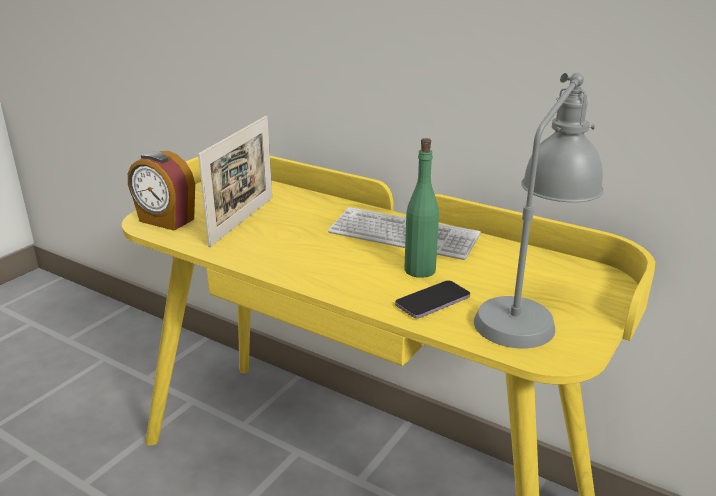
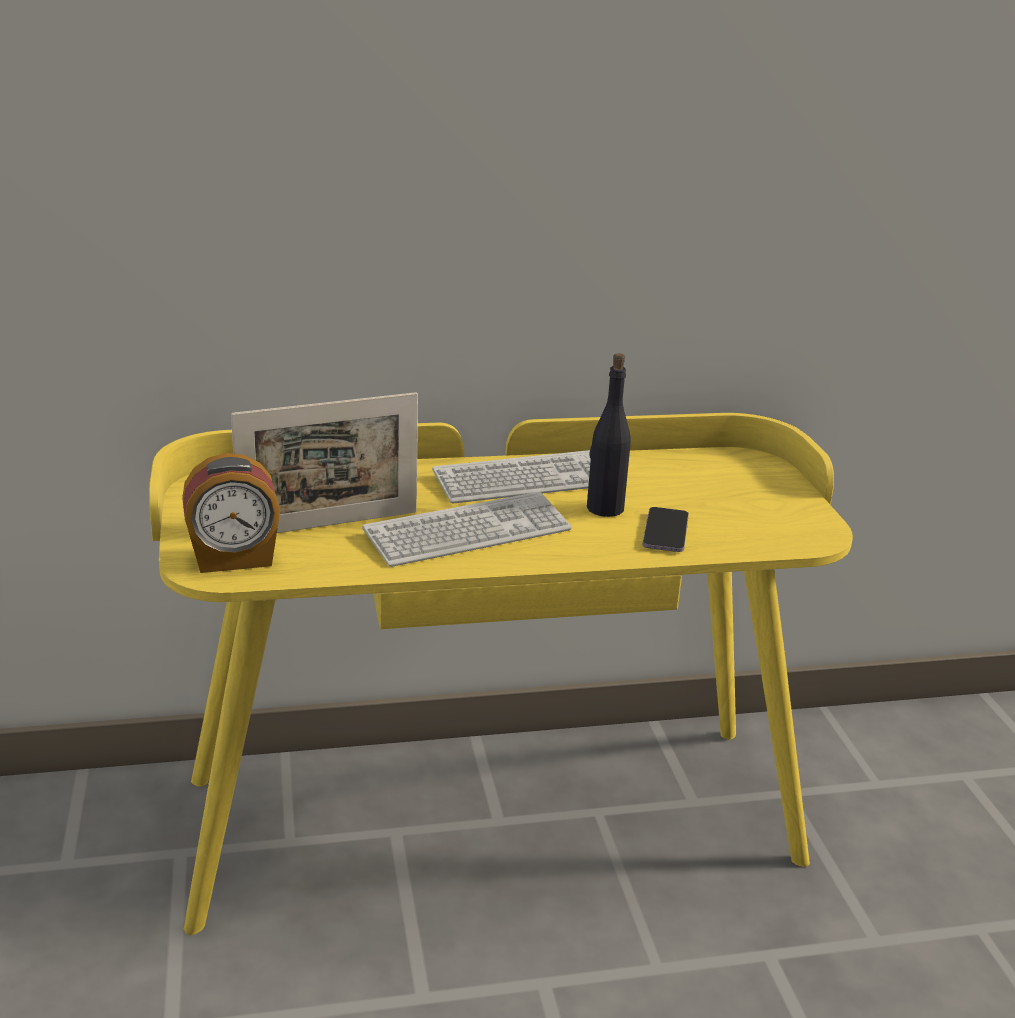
camera: 45 degrees left, 0 degrees up
picture frame [198,116,272,247] -> picture frame turned 90 degrees clockwise [231,392,418,533]
green bottle [404,138,439,278] -> black bottle [587,353,631,517]
grey table lamp [474,73,604,348] -> none
none -> keyboard [362,492,572,567]

